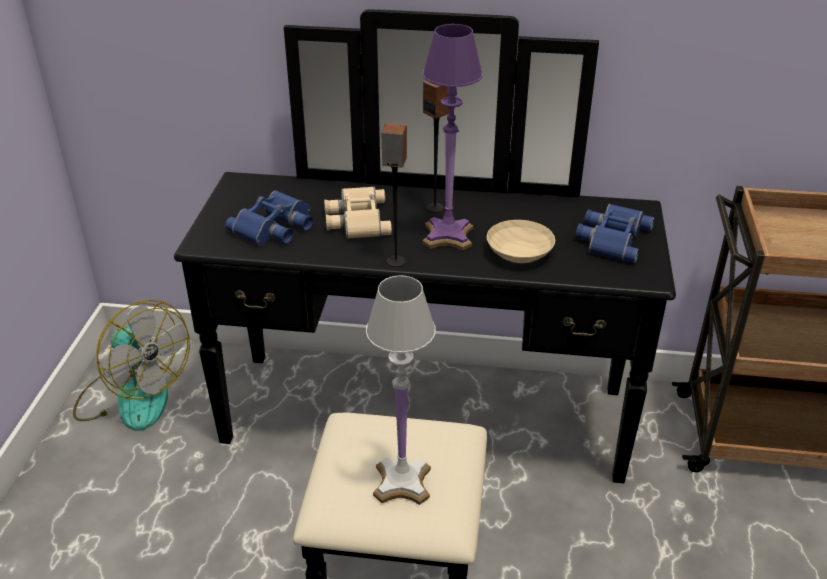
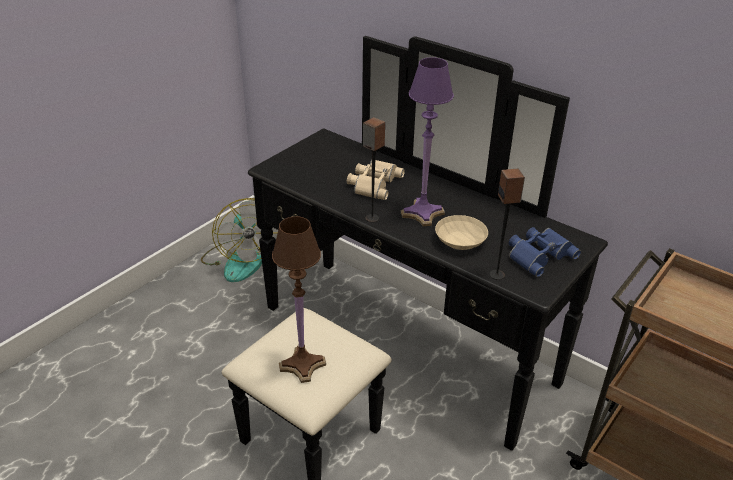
camera: 30 degrees right, 0 degrees up
blue binoculars [225,190,313,246] -> none
white table lamp [366,275,436,505] -> brown table lamp [272,216,326,383]
speaker [423,81,449,213] -> speaker moved to [489,169,525,280]

